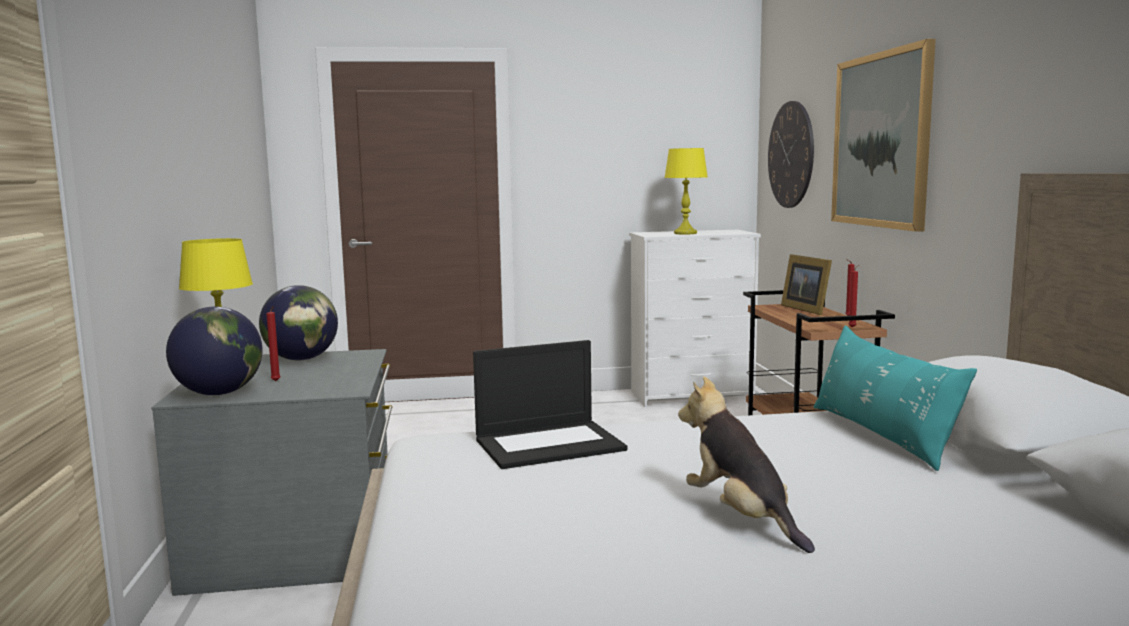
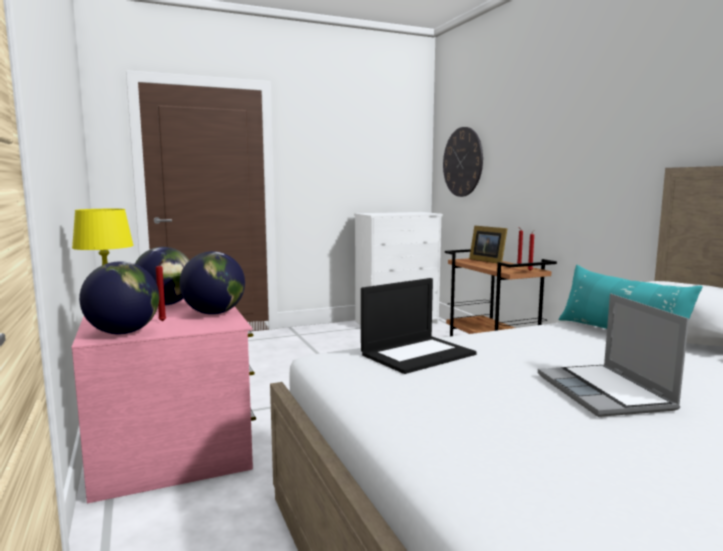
camera: 15 degrees left, 0 degrees up
grey dresser [151,349,393,596] -> pink dresser [71,299,256,503]
yellow table lamp [664,148,708,234] -> none
plush toy [678,376,815,553] -> laptop [538,294,689,417]
picture [831,39,936,232] -> none
none -> globe [179,251,245,315]

